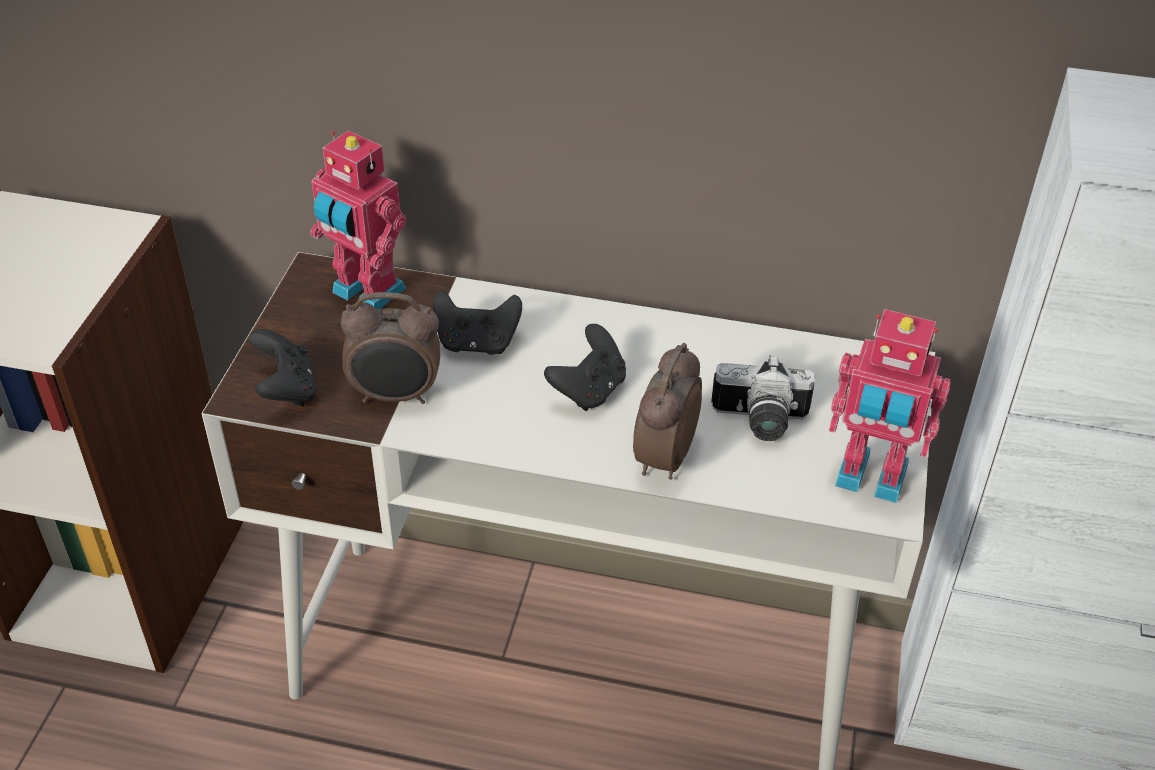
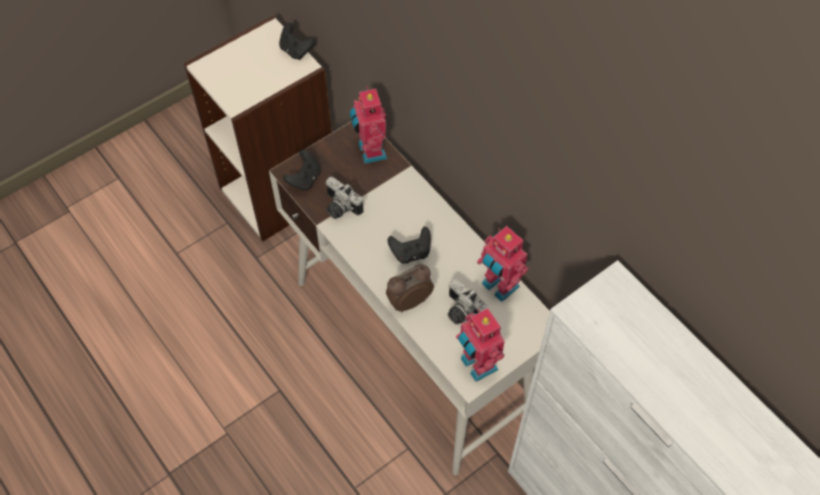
camera: 40 degrees right, 15 degrees up
alarm clock [341,292,440,404] -> camera [325,177,363,219]
black game controller [433,290,522,355] -> black game controller moved to [279,23,315,60]
none -> toy robot [477,226,528,302]

